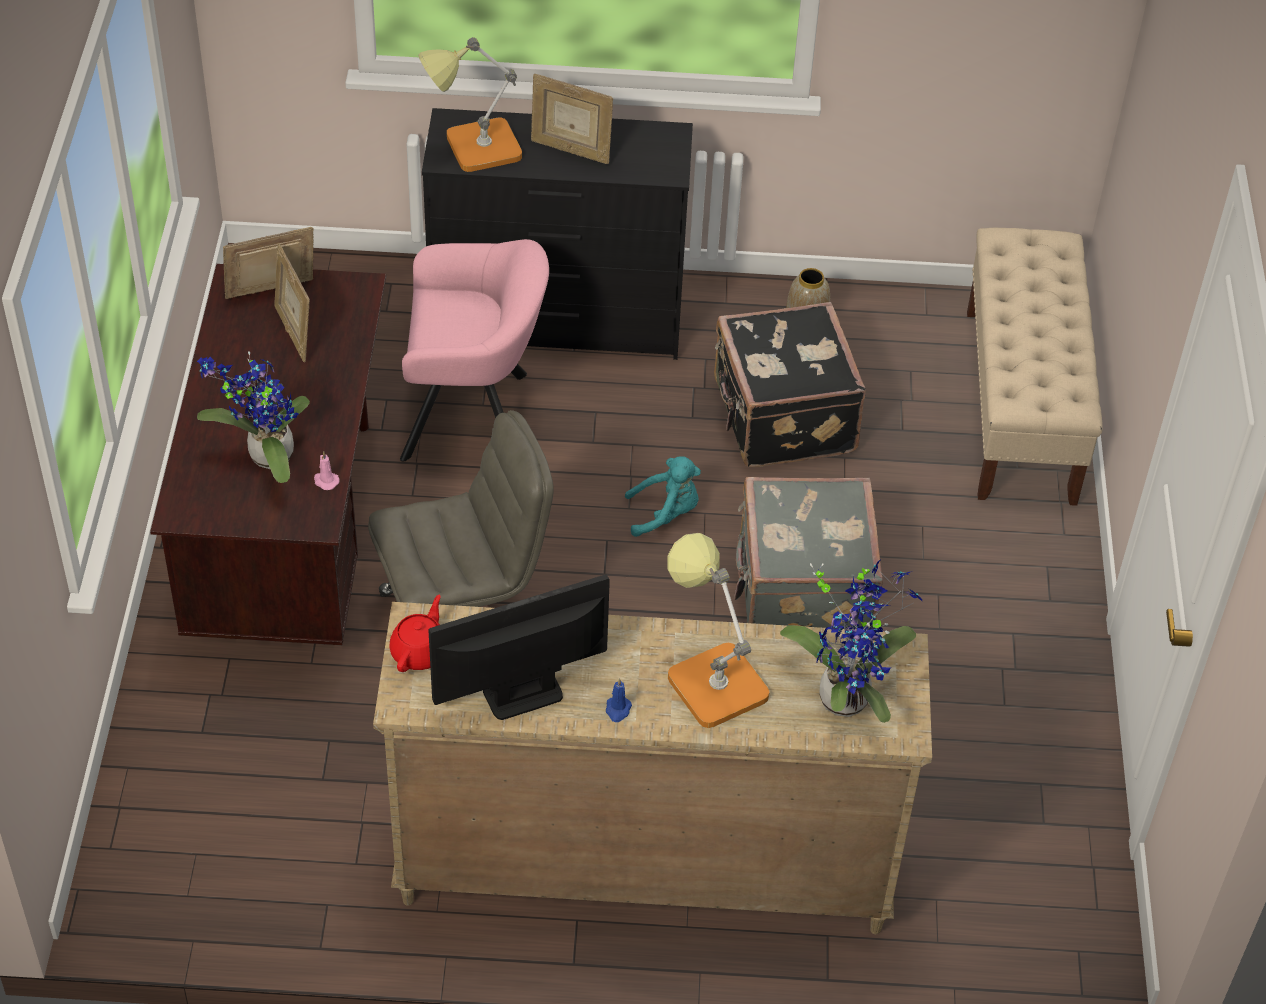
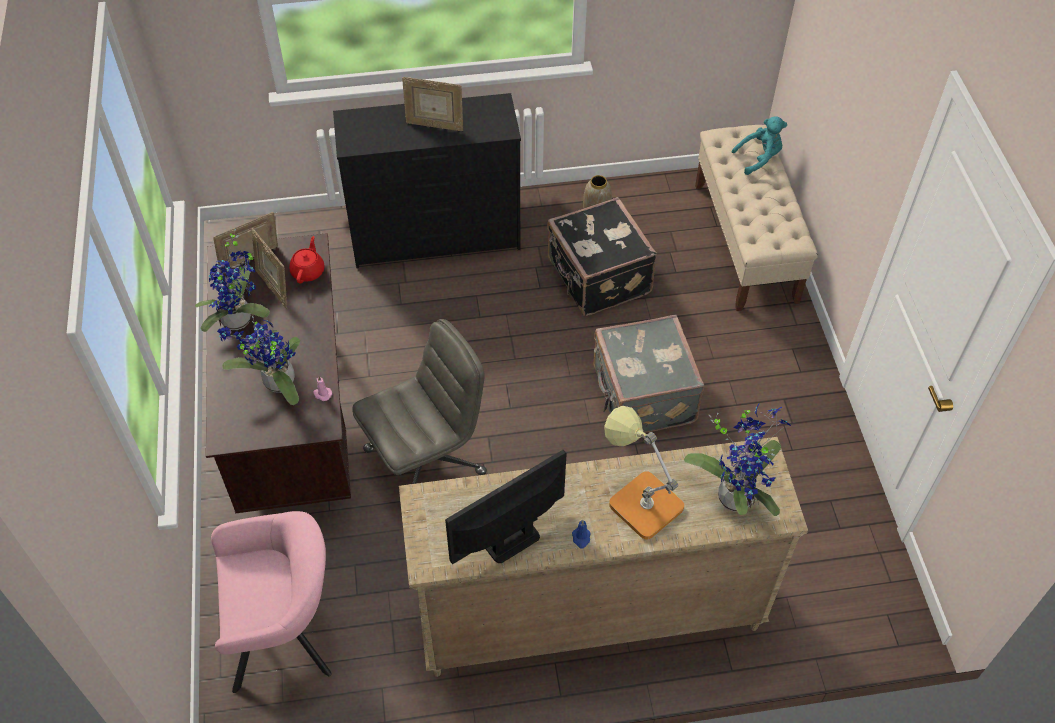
camera: 10 degrees left, 5 degrees up
red teapot [389,595,441,672] -> red teapot moved to [289,236,325,283]
pink armchair [400,239,549,462] -> pink armchair moved to [211,511,332,693]
table lamp [418,37,522,172] -> none
turquoise plush toy [625,456,701,537] -> turquoise plush toy moved to [732,116,787,175]
none -> potted plant [195,228,270,332]

